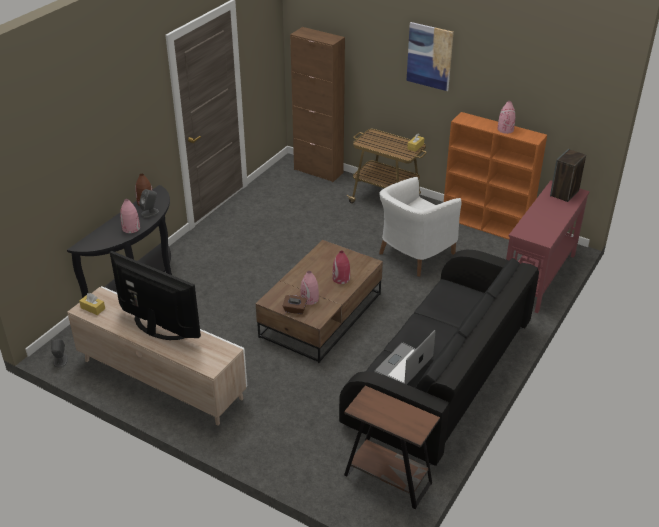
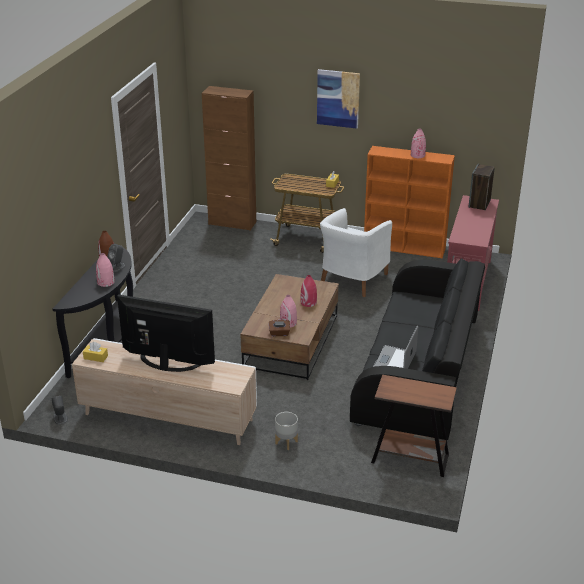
camera: 15 degrees left, 5 degrees down
none -> grey planter [275,412,298,450]

